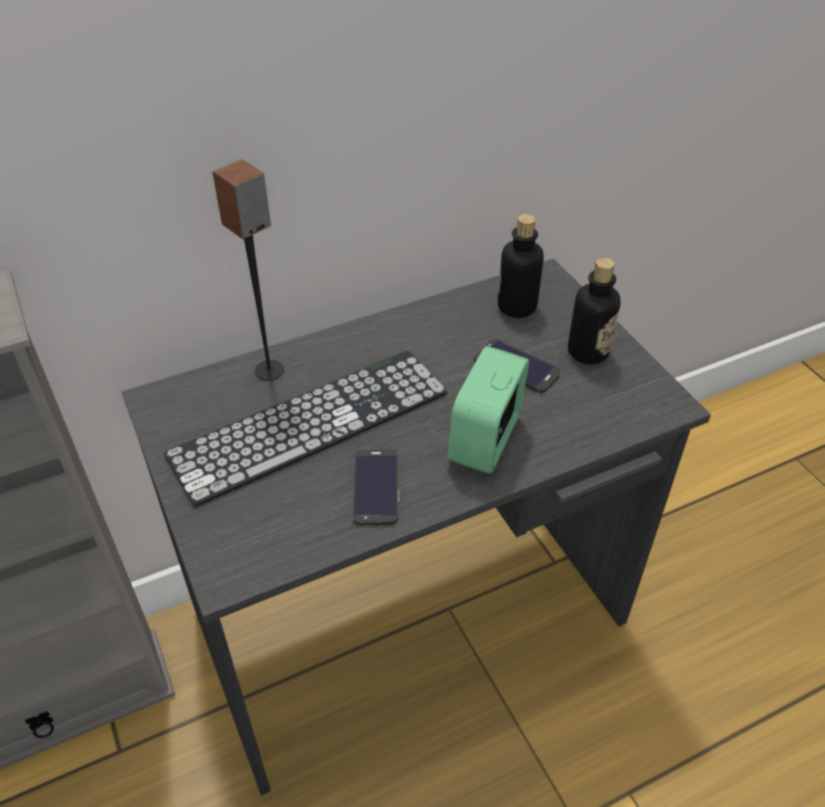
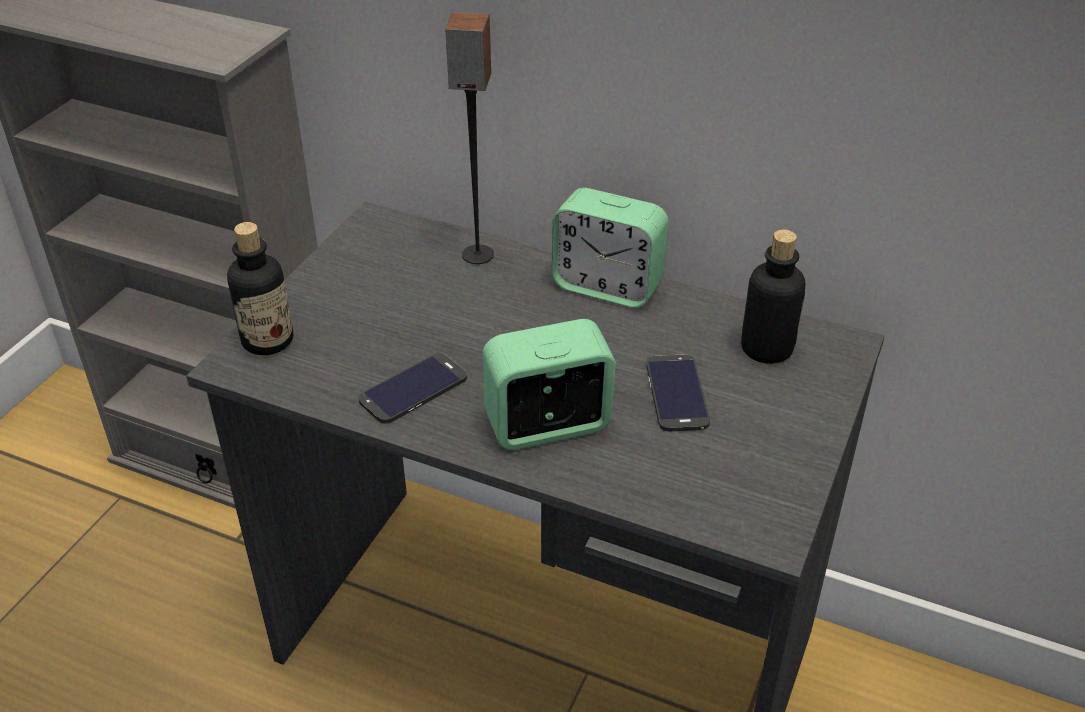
camera: 50 degrees right, 5 degrees down
keyboard [164,351,447,507] -> none
bottle [568,258,621,365] -> bottle moved to [227,222,293,355]
none -> alarm clock [552,188,668,308]

